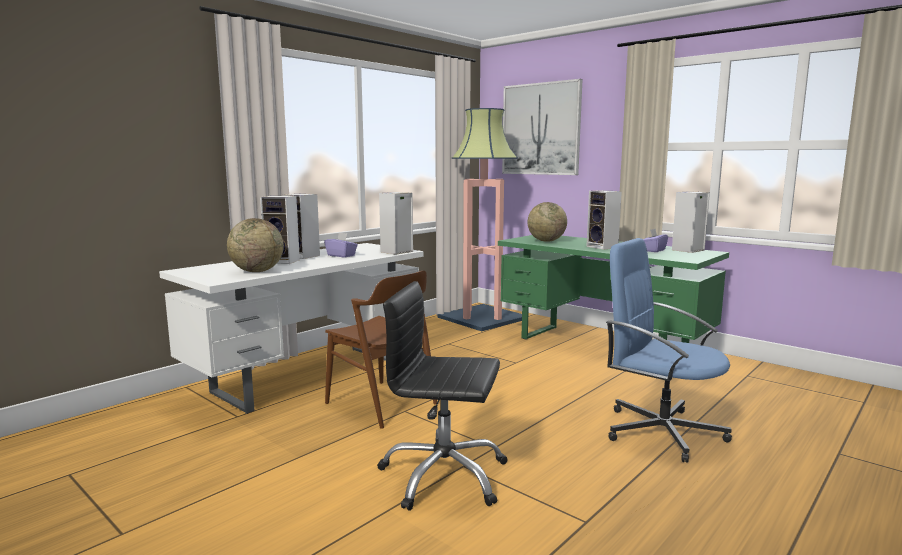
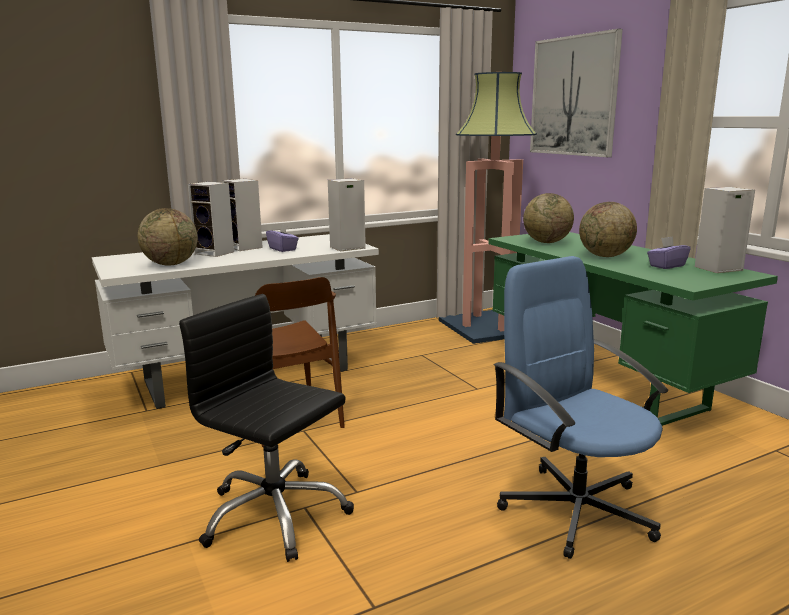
camera: 20 degrees right, 5 degrees up
speaker [586,190,622,250] -> globe [579,202,637,257]

